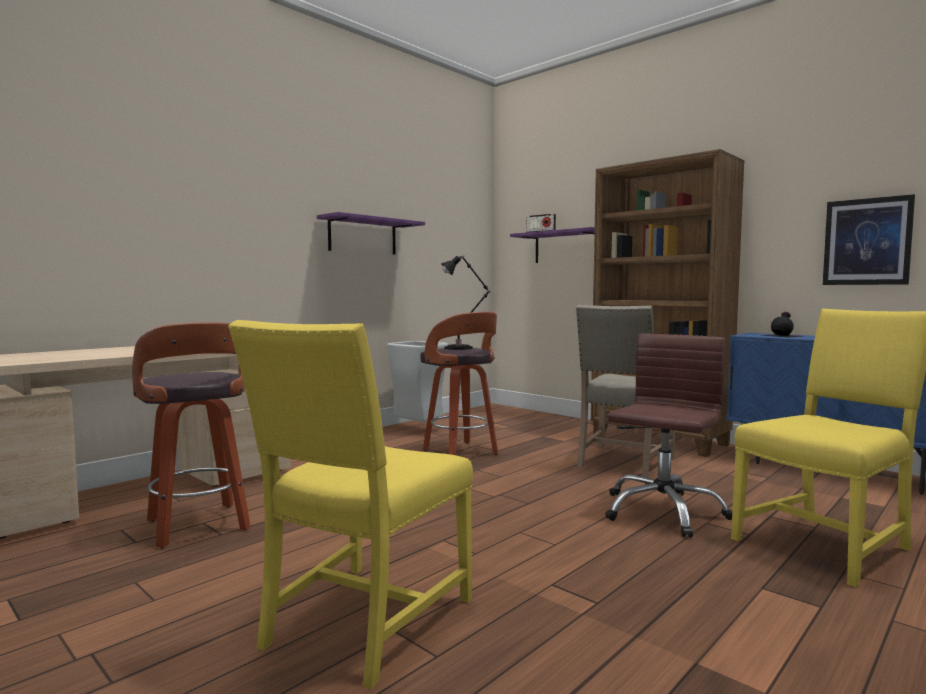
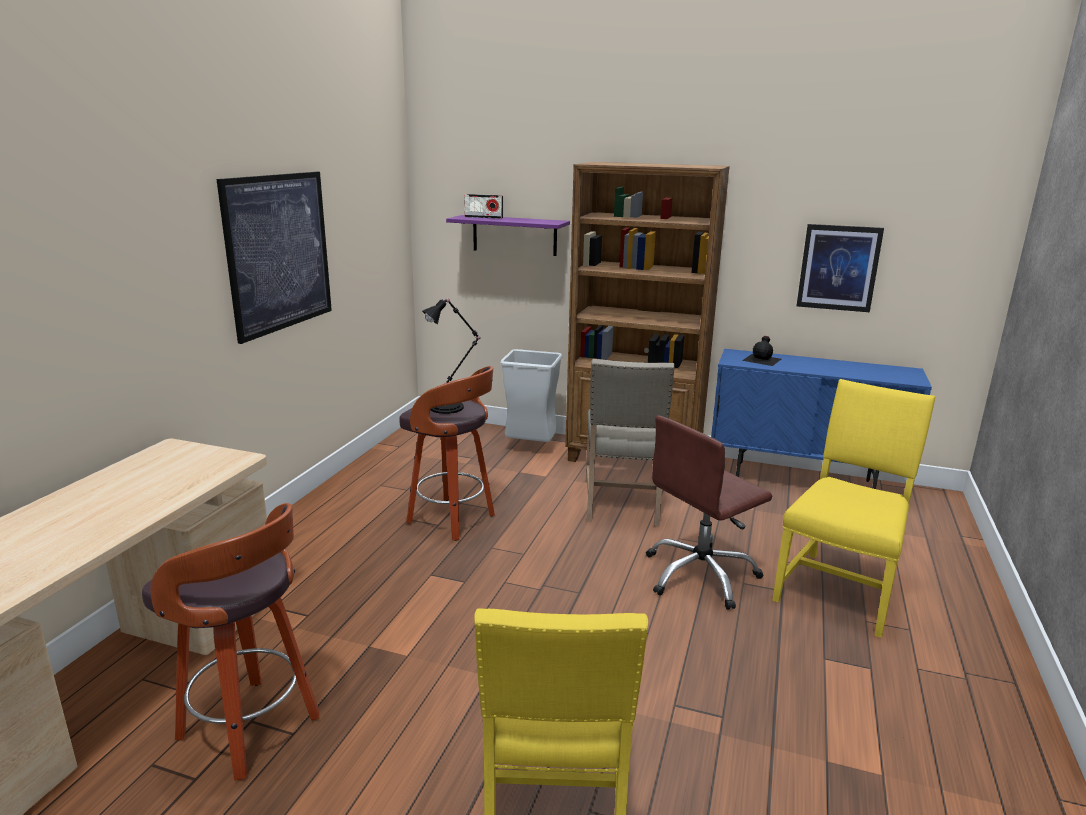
camera: 25 degrees left, 15 degrees up
purple shelf [317,212,425,255] -> picture [216,172,332,344]
grey trash can [387,341,448,422] -> grey trash can moved to [500,349,562,442]
brown office chair [605,334,732,537] -> brown office chair turned 135 degrees counterclockwise [646,415,772,610]

